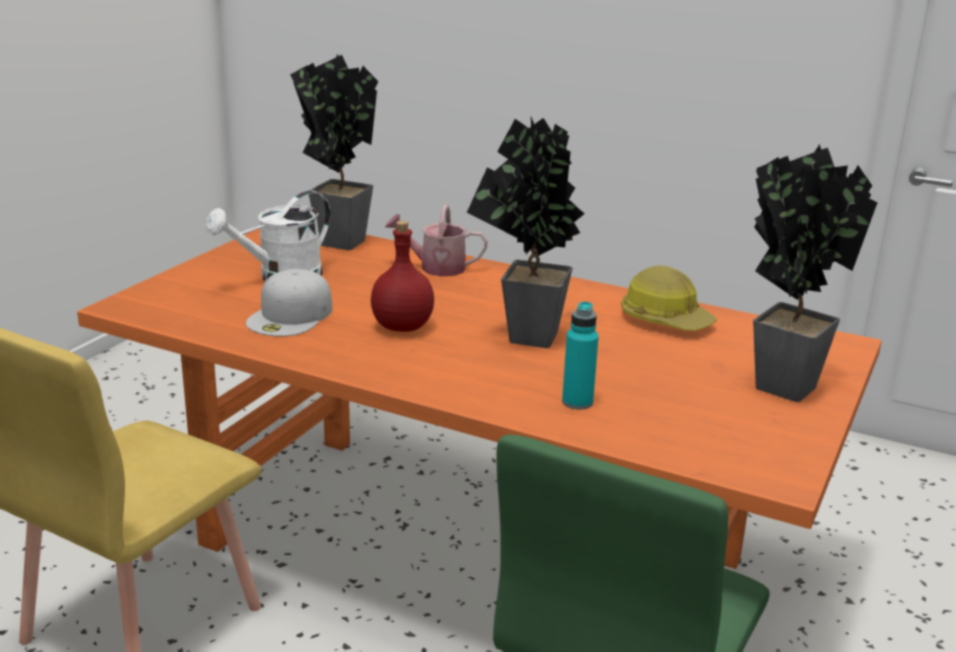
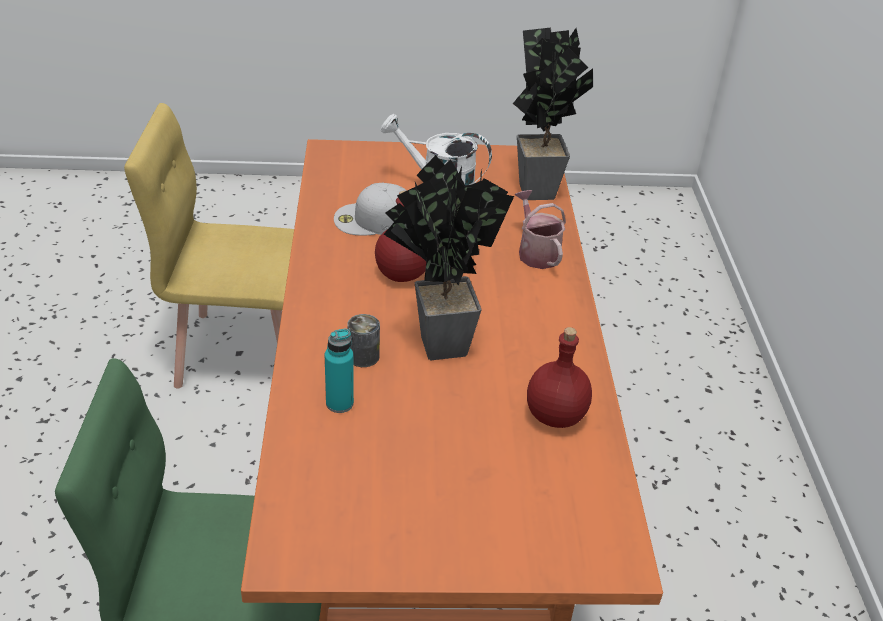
camera: 60 degrees right, 15 degrees up
hard hat [621,265,717,331] -> red bottle [527,327,592,428]
potted plant [753,144,877,402] -> none
none -> can [347,314,380,367]

